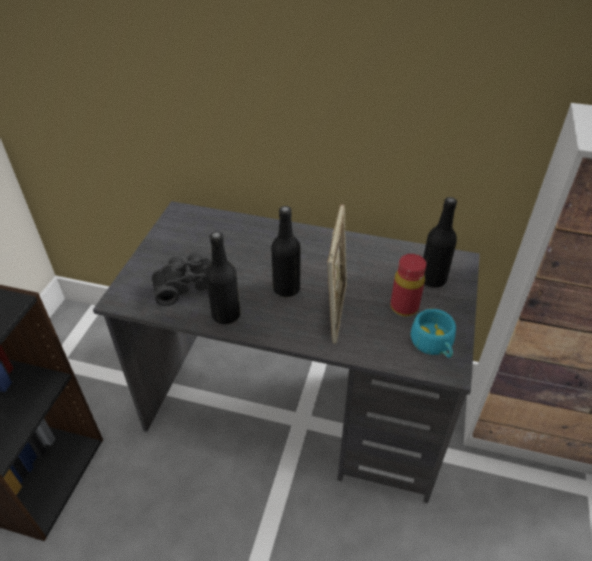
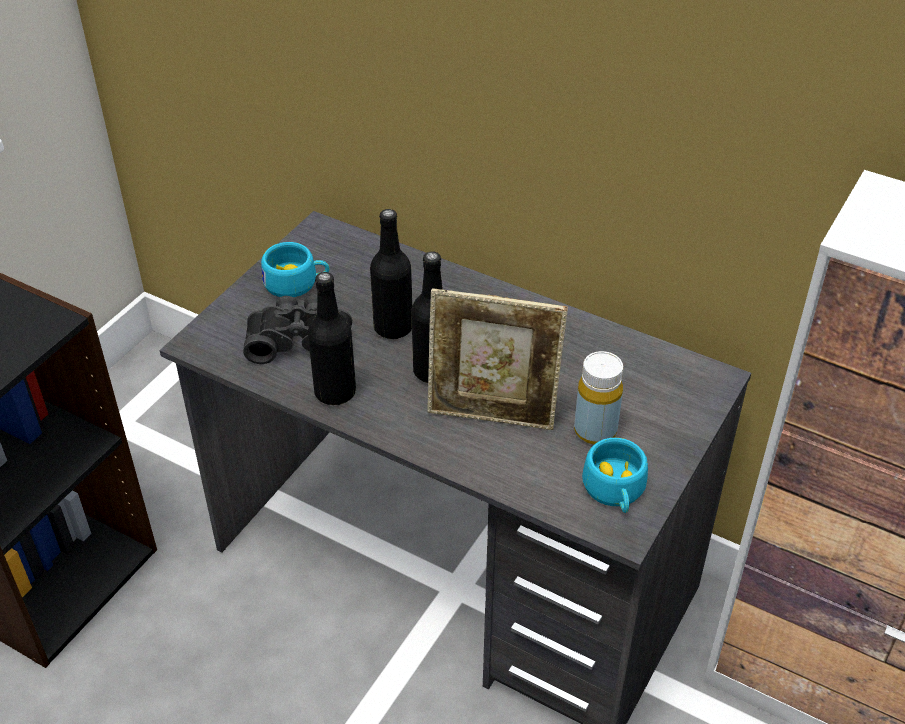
camera: 15 degrees right, 0 degrees up
picture frame [327,204,347,344] -> picture frame turned 75 degrees clockwise [428,288,568,430]
red bottle [390,254,426,317] -> yellow bottle [574,351,623,444]
black bottle [423,197,457,288] -> black bottle moved to [370,209,412,339]
none -> turquoise cup [261,242,330,297]

